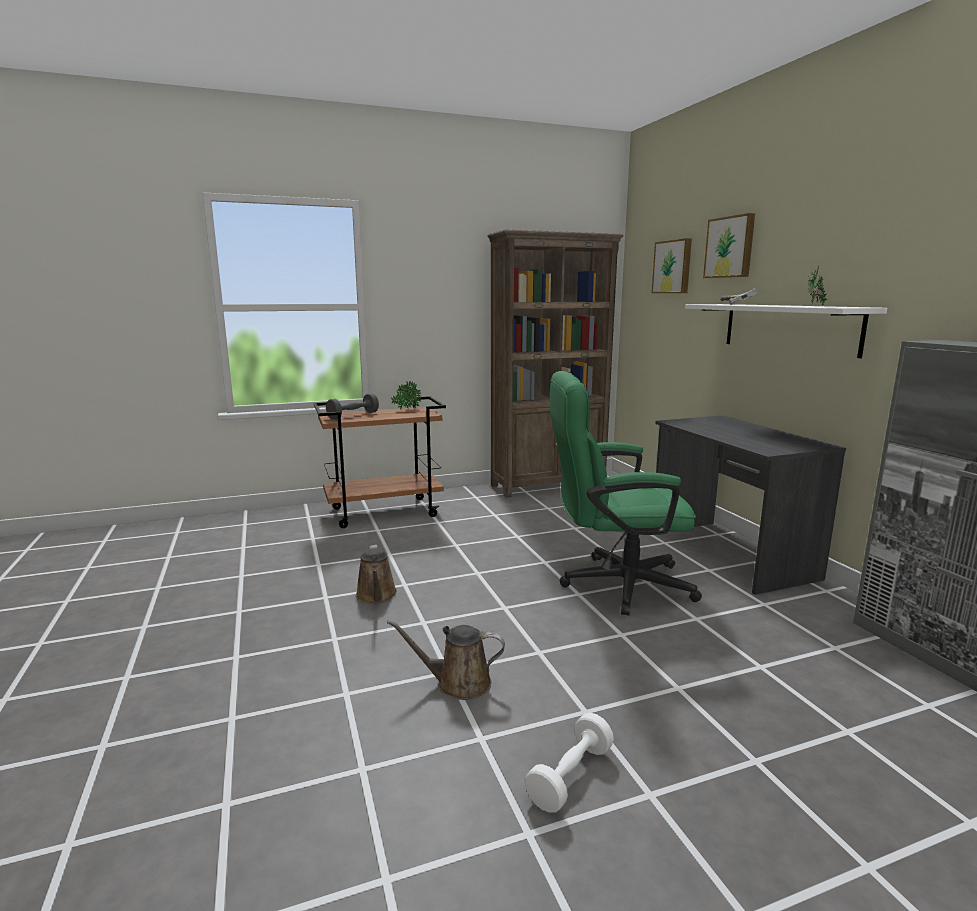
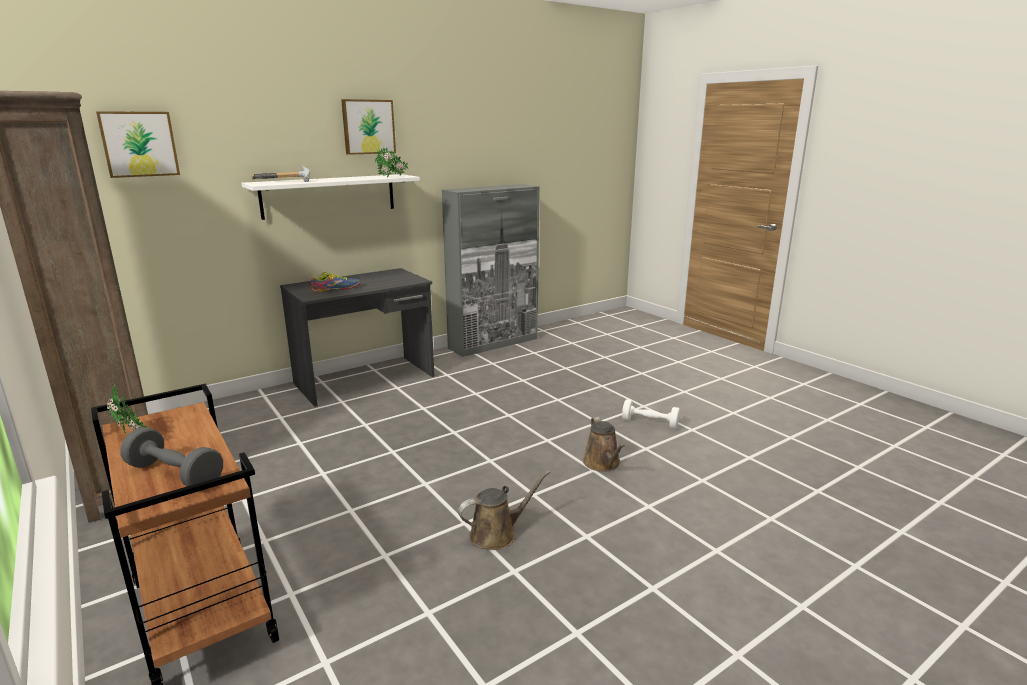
camera: 105 degrees left, 5 degrees up
green office chair [550,371,702,616] -> none
picture [703,213,755,278] -> picture moved to [341,99,396,155]
none -> shoe [311,272,360,292]

